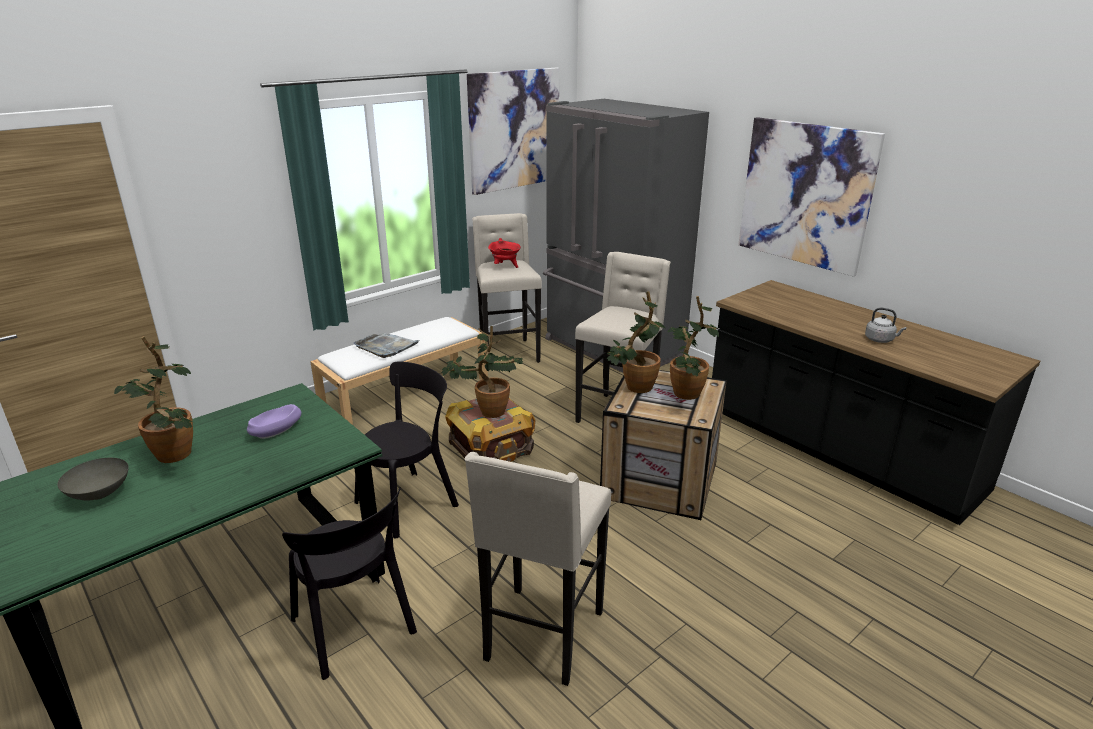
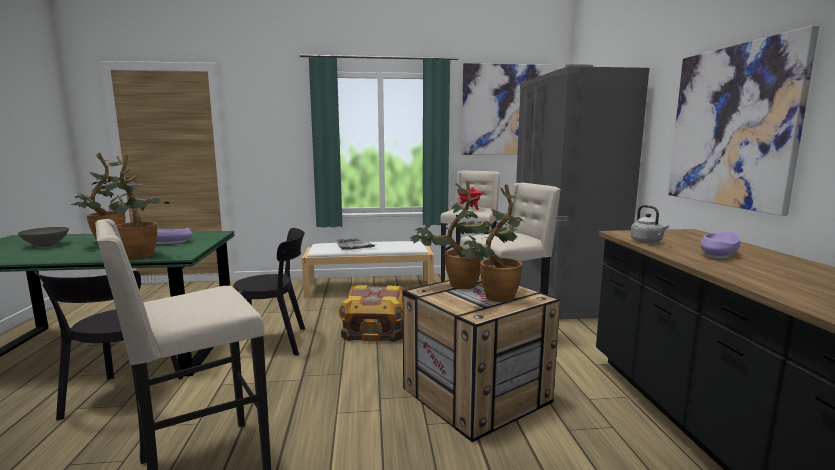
camera: 35 degrees right, 15 degrees down
potted plant [441,326,523,418] -> potted plant moved to [100,155,169,259]
grey kettle [865,308,907,343] -> grey kettle moved to [630,205,669,243]
none -> purple bowl [700,231,740,259]

